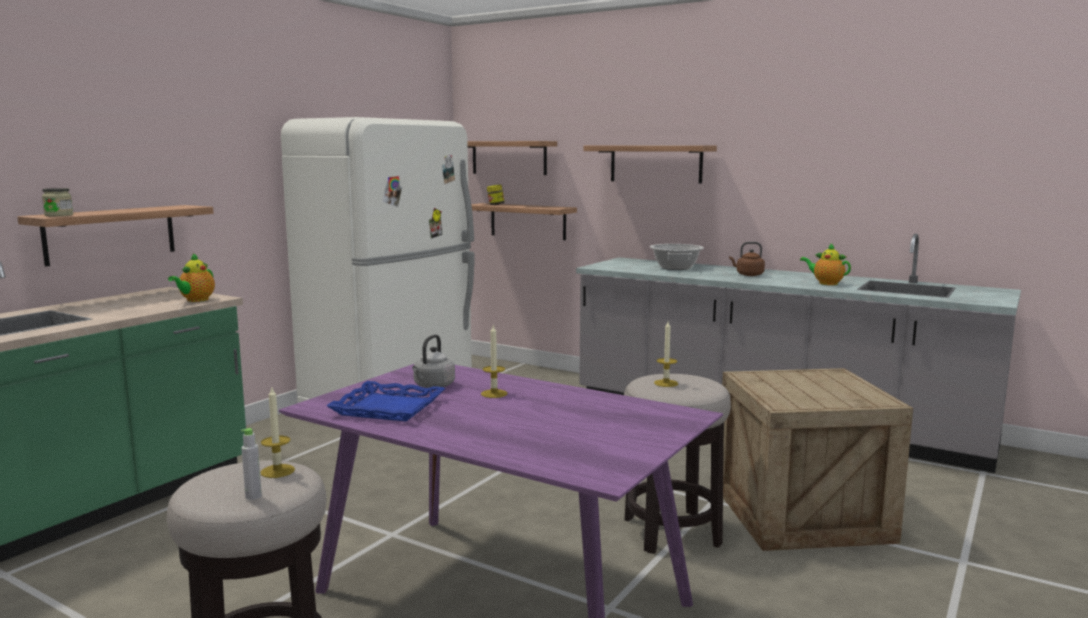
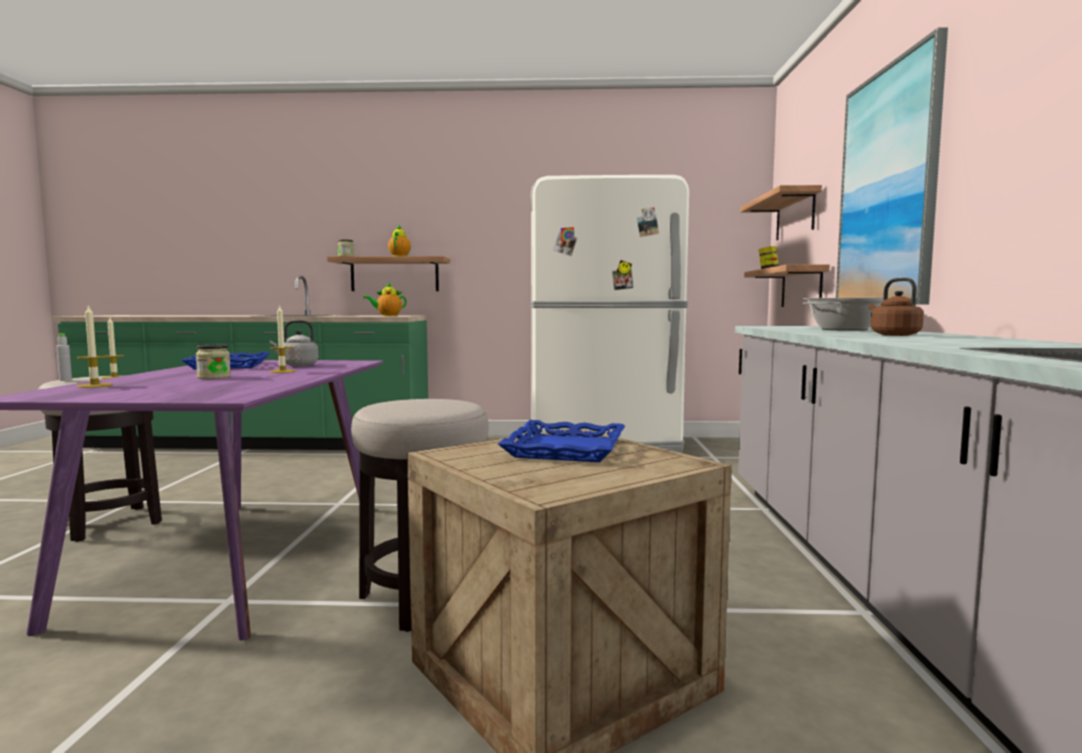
camera: 60 degrees right, 5 degrees down
shelf [583,145,717,184] -> picture [836,27,948,305]
candle [654,321,678,387] -> candle moved to [76,304,113,388]
teapot [800,244,851,285] -> teapot moved to [388,225,411,256]
none -> jar [196,344,231,379]
none -> blue tray [498,420,625,462]

